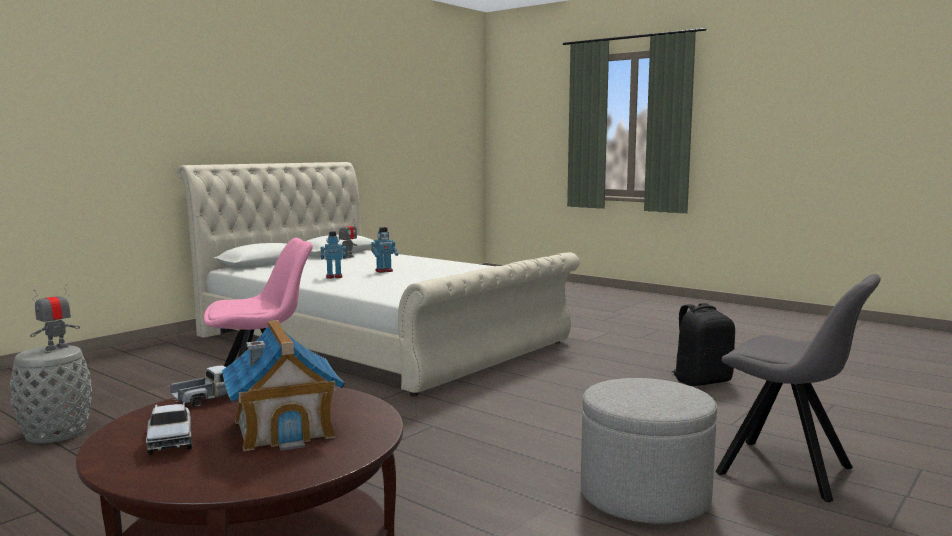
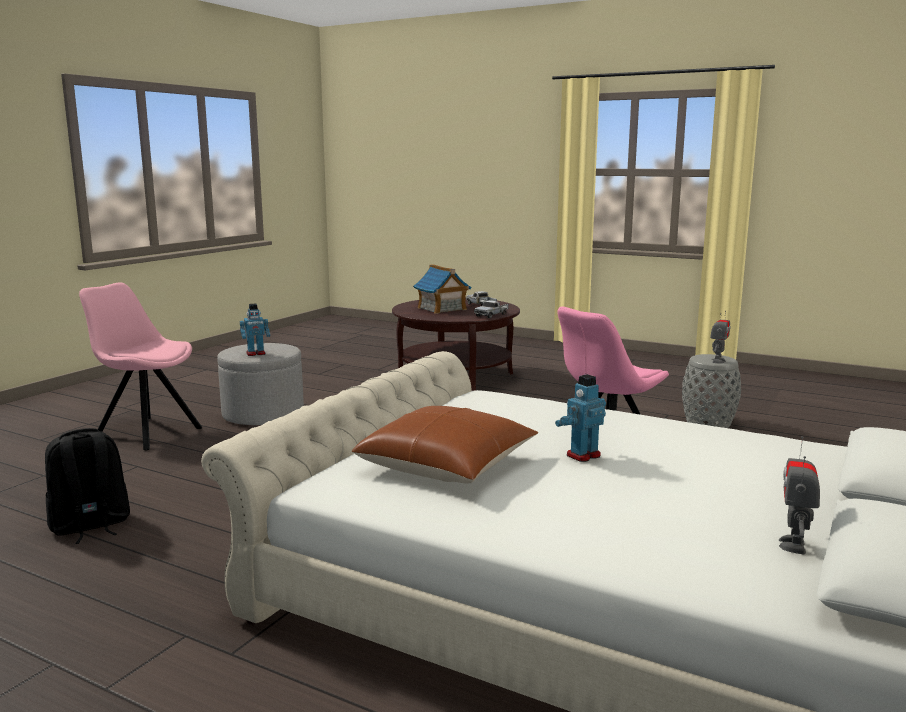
camera: 170 degrees right, 5 degrees up
toy robot [321,231,346,279] -> toy robot moved to [240,304,270,356]
grey chair [716,274,881,502] -> pink chair [79,282,202,451]
none -> brown pillow [352,406,539,484]

